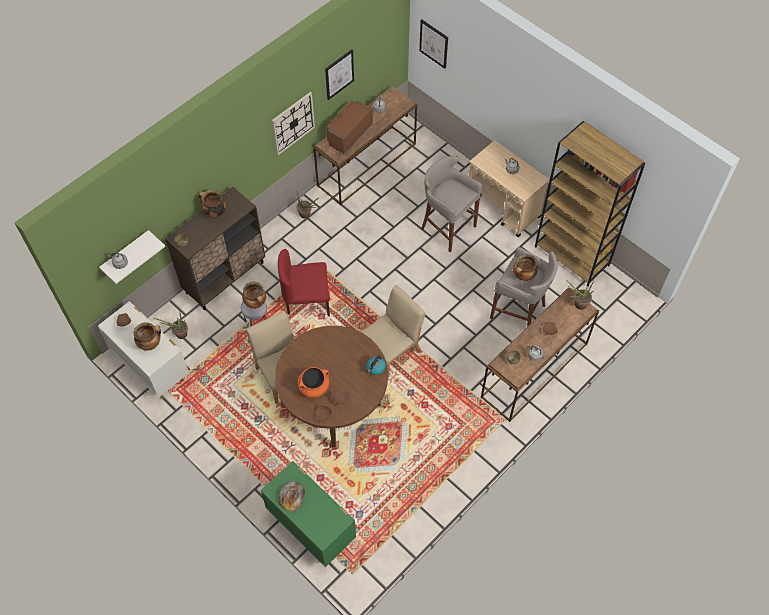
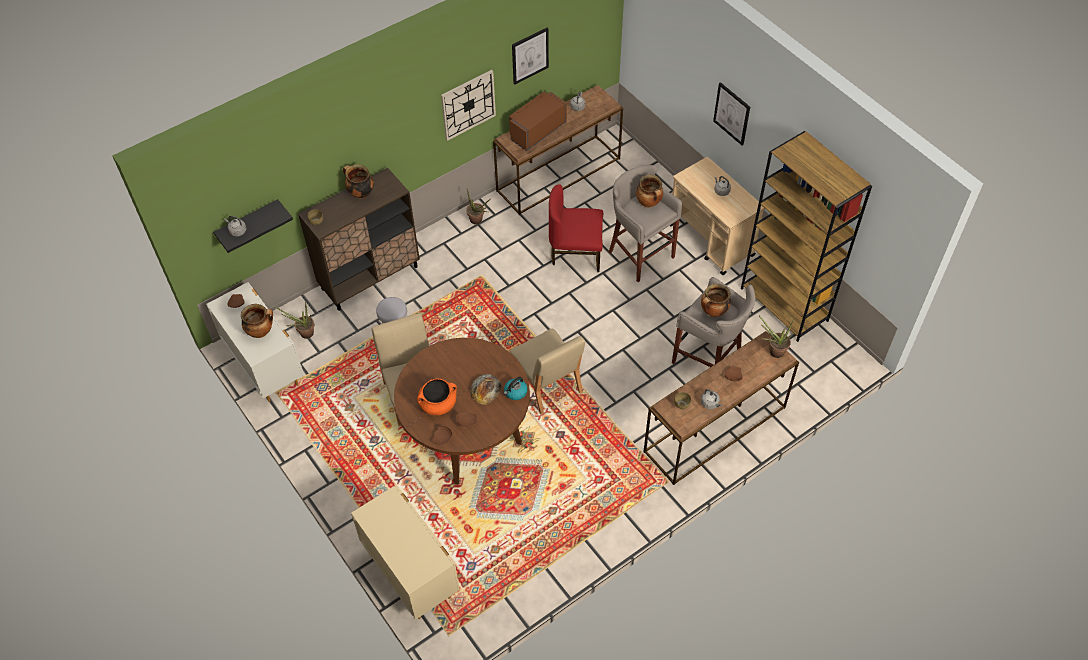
camera: 10 degrees right, 5 degrees down
white shelf [99,230,165,284] -> black shelf [213,199,293,253]
cooking pot [242,282,266,309] -> cooking pot moved to [636,175,663,207]
green dresser [261,461,356,567] -> beige dresser [351,485,460,620]
red chair [278,249,330,316] -> red chair moved to [549,184,603,272]
bread [278,481,305,512] -> bread moved to [470,374,502,405]
beige chair [361,285,425,378] -> beige chair turned 90 degrees clockwise [510,329,585,415]
picture [419,19,448,69] -> picture moved to [713,82,750,146]

